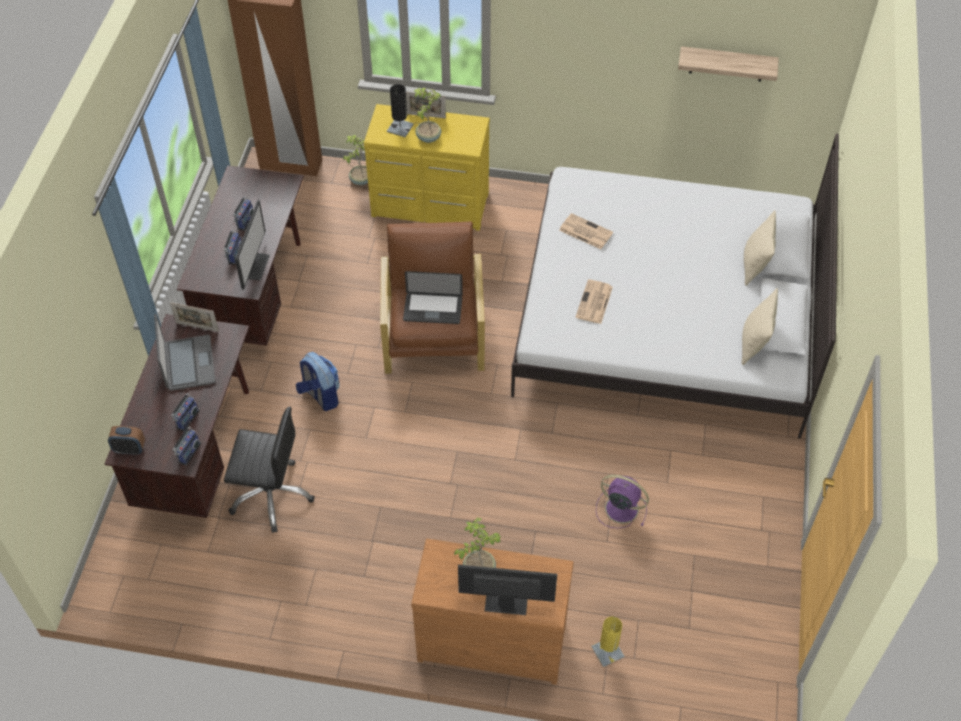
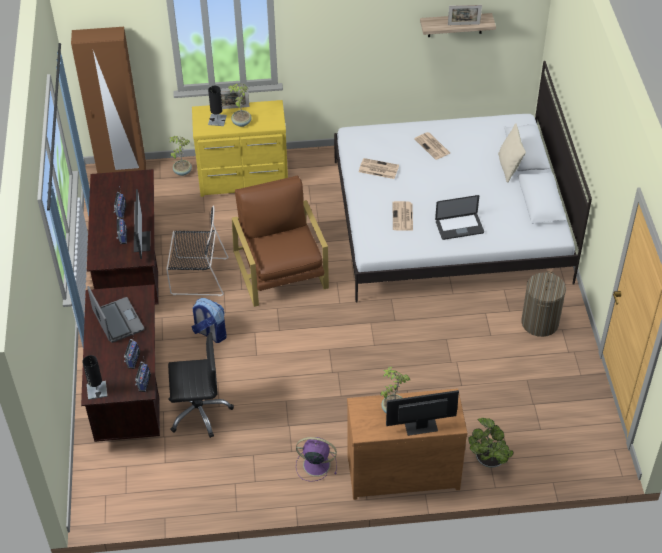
camera: 15 degrees left, 5 degrees down
alarm clock [108,426,145,455] -> black table lamp [82,355,108,400]
picture frame [170,302,219,332] -> picture frame moved to [448,5,482,25]
laptop [403,271,463,324] -> laptop moved to [435,195,484,240]
yellow table lamp [591,616,625,667] -> potted plant [468,418,514,468]
purple fan [596,475,649,528] -> purple fan moved to [296,437,337,482]
beige pillow [742,288,778,365] -> none
none -> black chair [166,206,228,296]
none -> newspaper [414,132,450,160]
none -> laundry basket [521,271,566,337]

